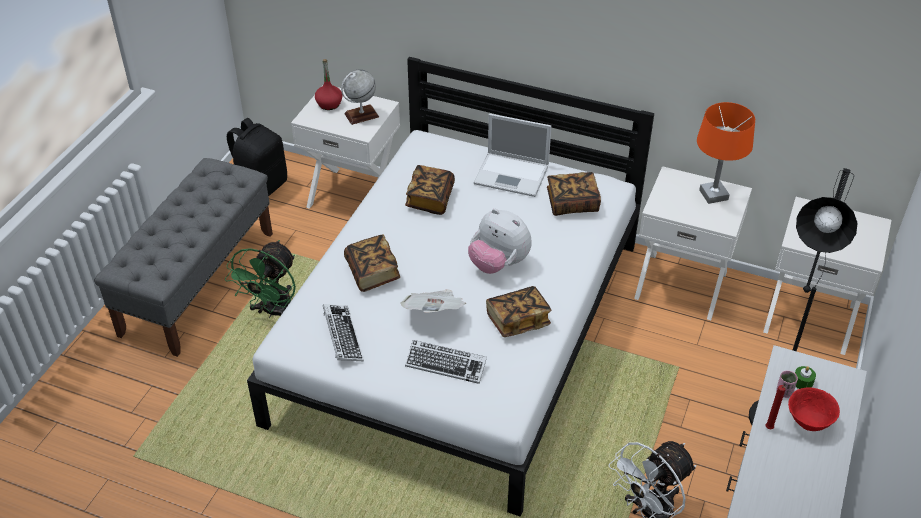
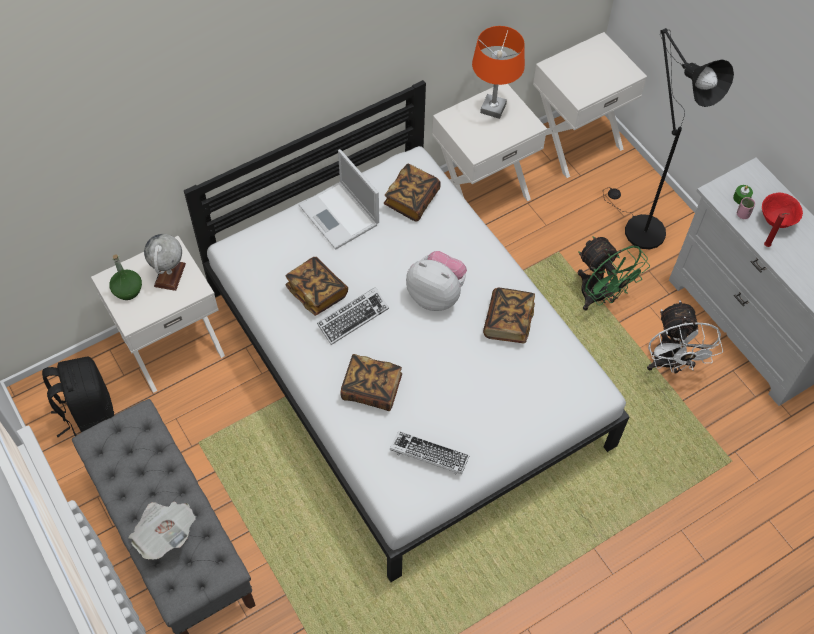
camera: 55 degrees left, 15 degrees up
green fan [225,240,296,318] -> green fan moved to [578,236,650,310]
red bottle [315,59,343,110] -> green bottle [109,254,142,300]
newspaper [401,290,467,313] -> newspaper moved to [128,502,196,559]
keyboard [405,340,487,384] -> keyboard moved to [317,287,389,345]
plush toy [468,209,532,274] -> plush toy turned 135 degrees counterclockwise [406,251,467,311]
laptop [473,114,552,197] -> laptop turned 90 degrees clockwise [299,149,379,250]

